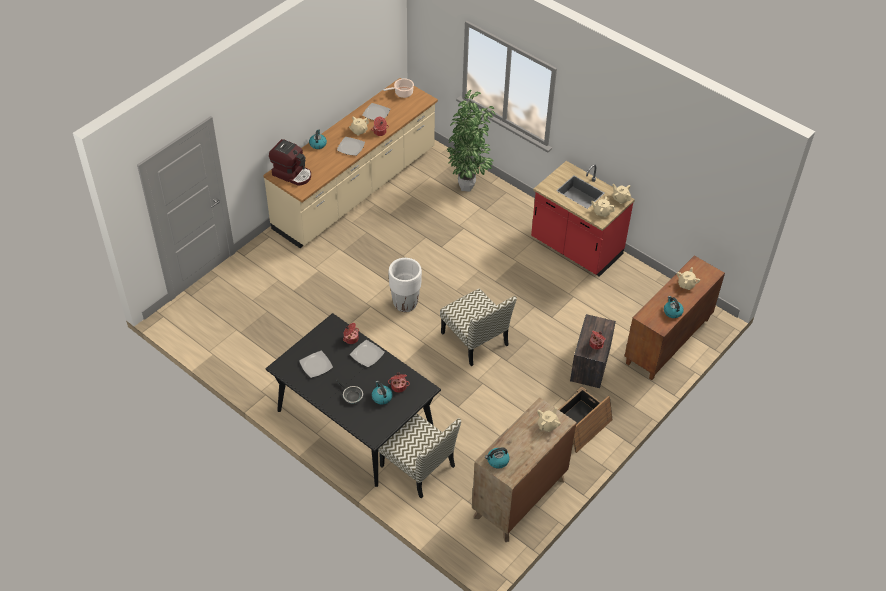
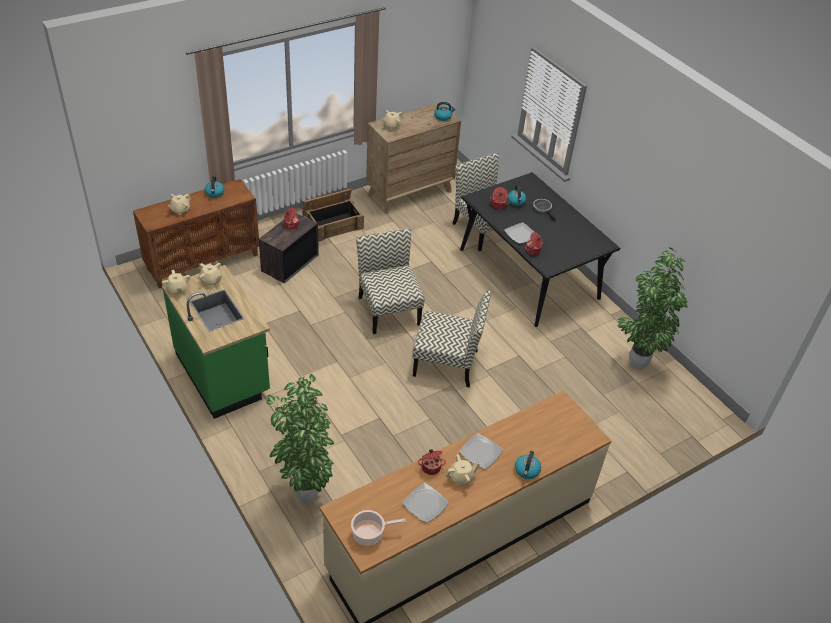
camera: 165 degrees left, 5 degrees down
coffee machine [269,139,311,186] -> none
plate [299,351,333,378] -> none
white planter [389,258,422,312] -> chair [412,290,491,387]
red counter [531,161,635,277] -> green counter [162,265,270,419]
none -> potted plant [617,248,688,370]

